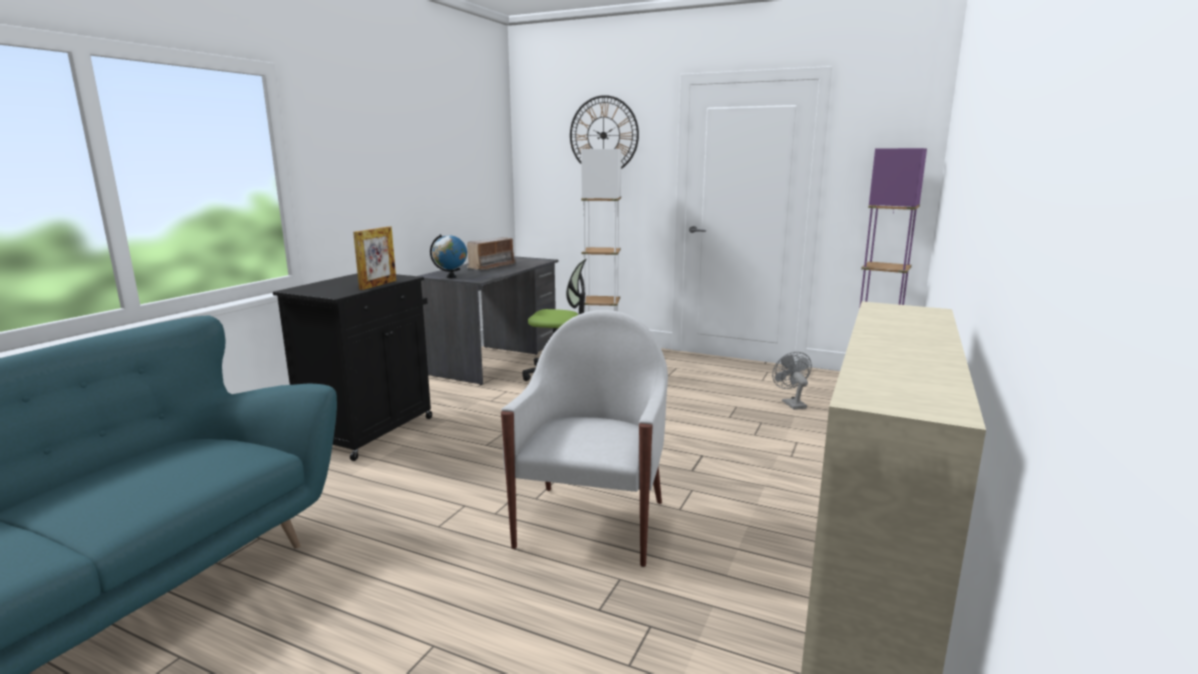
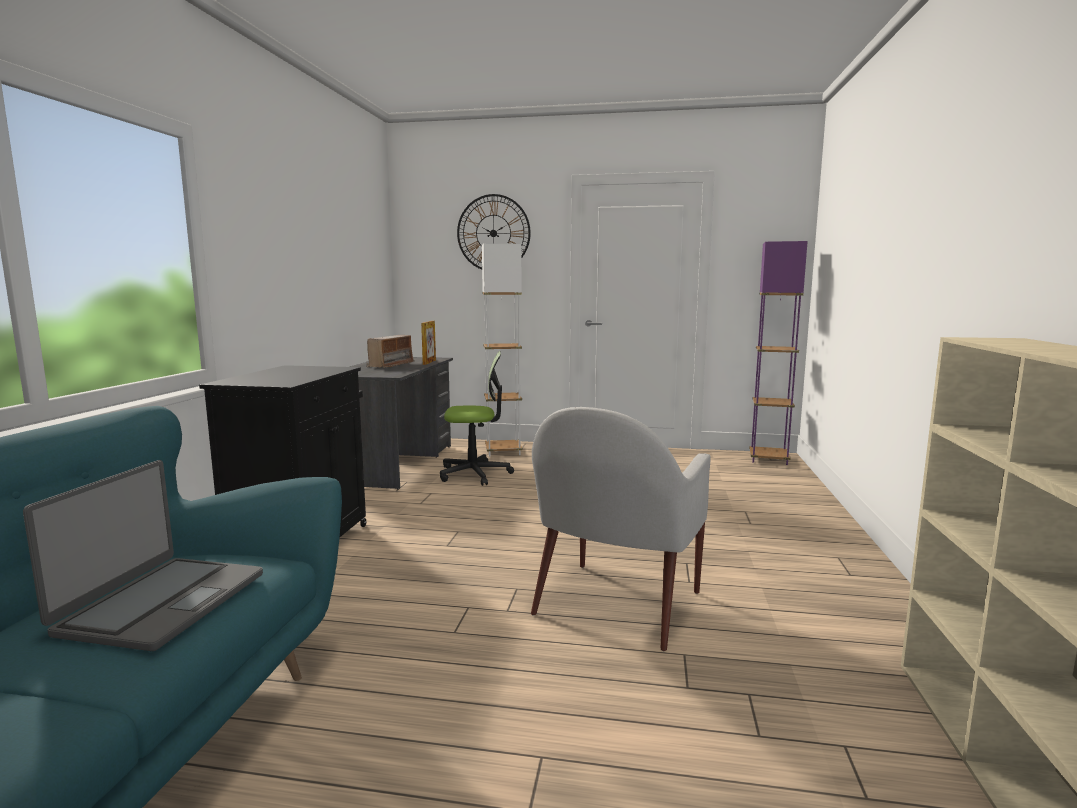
camera: 15 degrees left, 5 degrees down
picture frame [353,226,396,290] -> picture frame moved to [421,321,436,365]
globe [430,234,467,278] -> none
white armchair [501,310,668,567] -> white armchair turned 150 degrees counterclockwise [531,407,711,651]
grey fan [772,352,812,410] -> none
none -> laptop [23,460,263,651]

